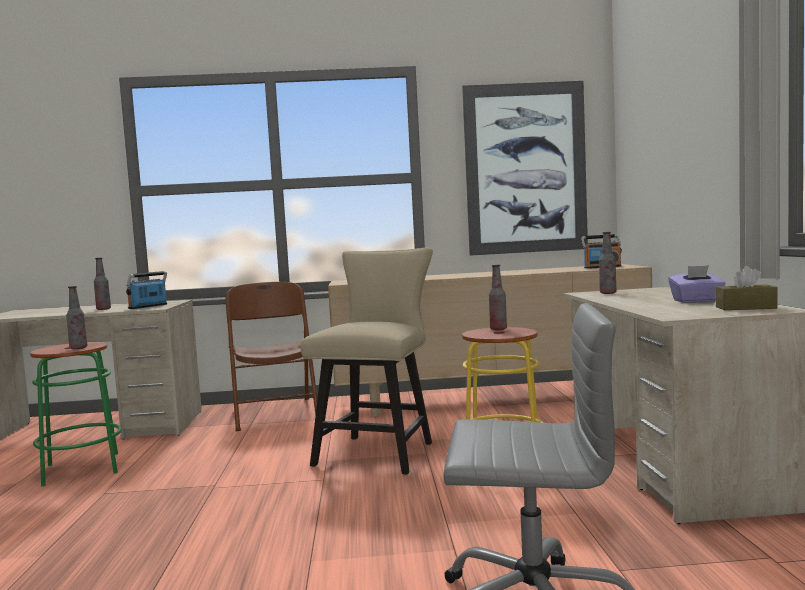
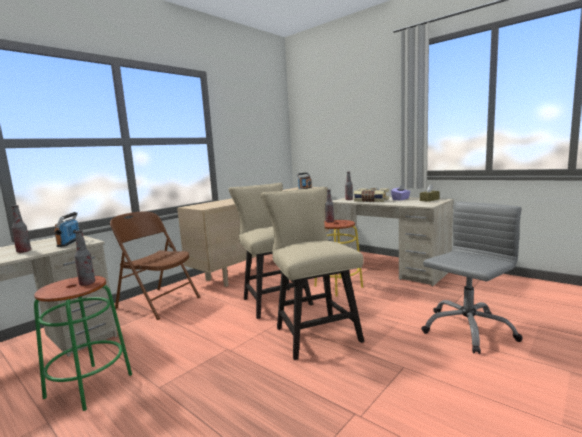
camera: 45 degrees left, 5 degrees up
picture [462,81,588,256] -> none
none -> beige chair [261,187,364,360]
none -> book [354,188,389,202]

